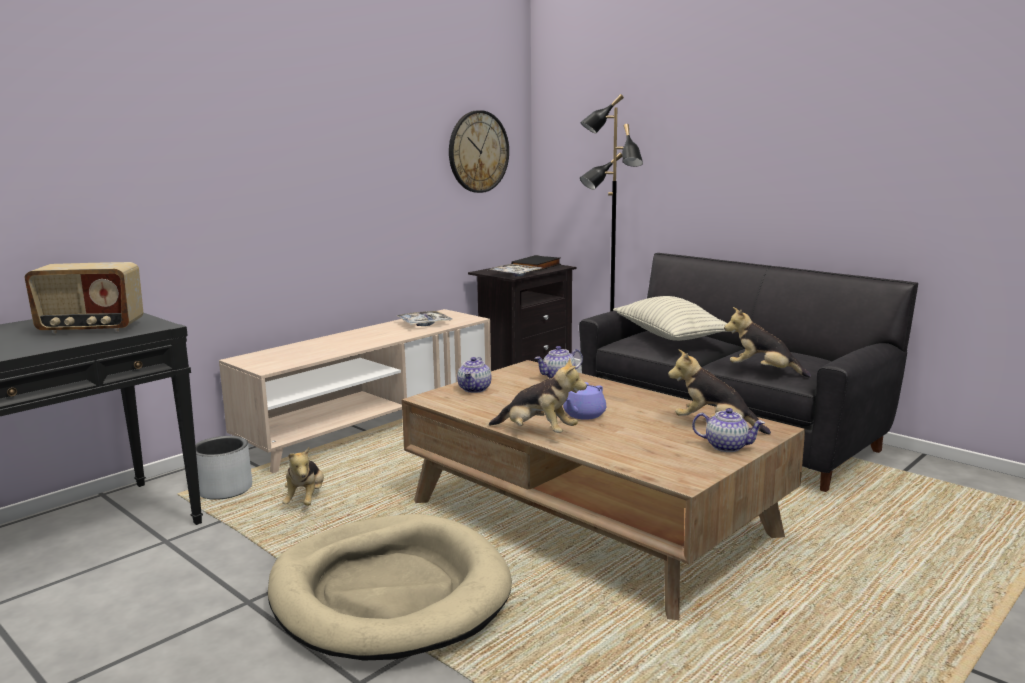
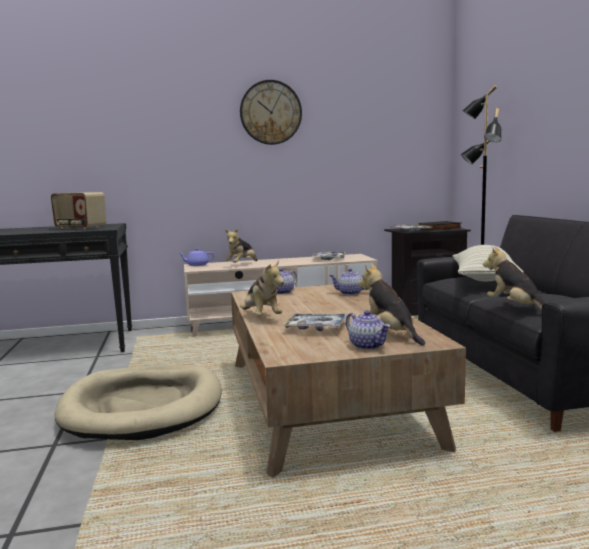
camera: 35 degrees right, 5 degrees down
grey planter [195,436,252,500] -> none
plush toy [282,447,324,506] -> plush toy moved to [224,228,257,263]
wall clock [449,110,509,193] -> wall clock moved to [240,80,302,145]
purple teapot [563,382,606,420] -> purple teapot moved to [179,248,214,266]
none -> tray [282,314,347,331]

